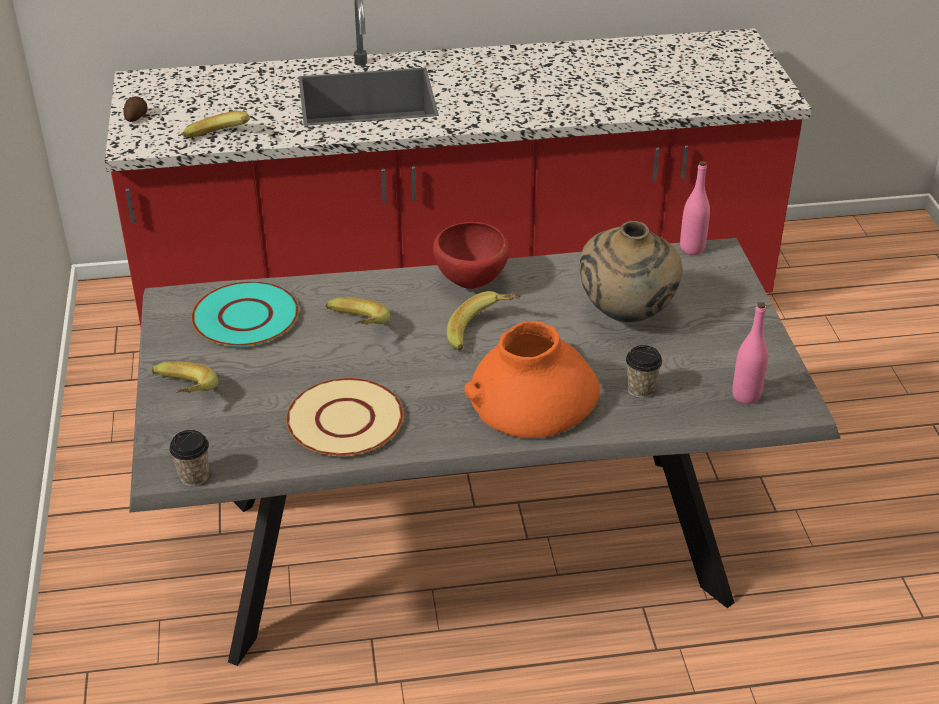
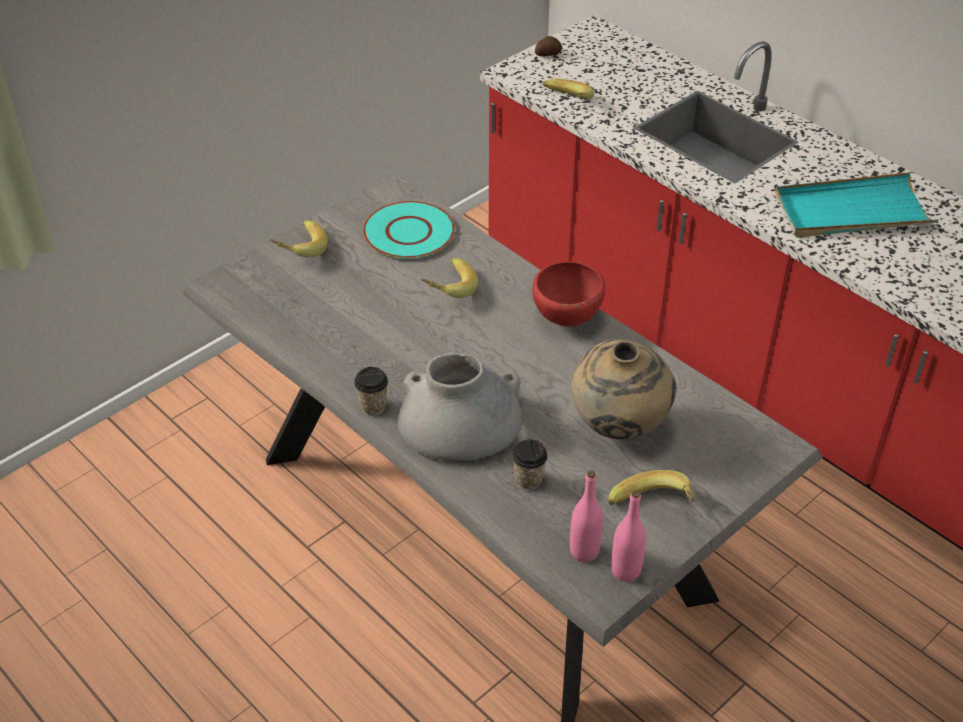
camera: 55 degrees right, 5 degrees up
cup [169,430,209,486] -> cup moved to [354,367,388,415]
beige plate [286,378,404,456] -> none
banana [447,291,521,350] -> banana moved to [608,470,695,505]
orange vase [464,321,600,438] -> grey vase [398,352,522,461]
pink bottle [680,161,710,255] -> pink bottle moved to [611,490,646,582]
none -> turquoise tray [775,172,939,238]

